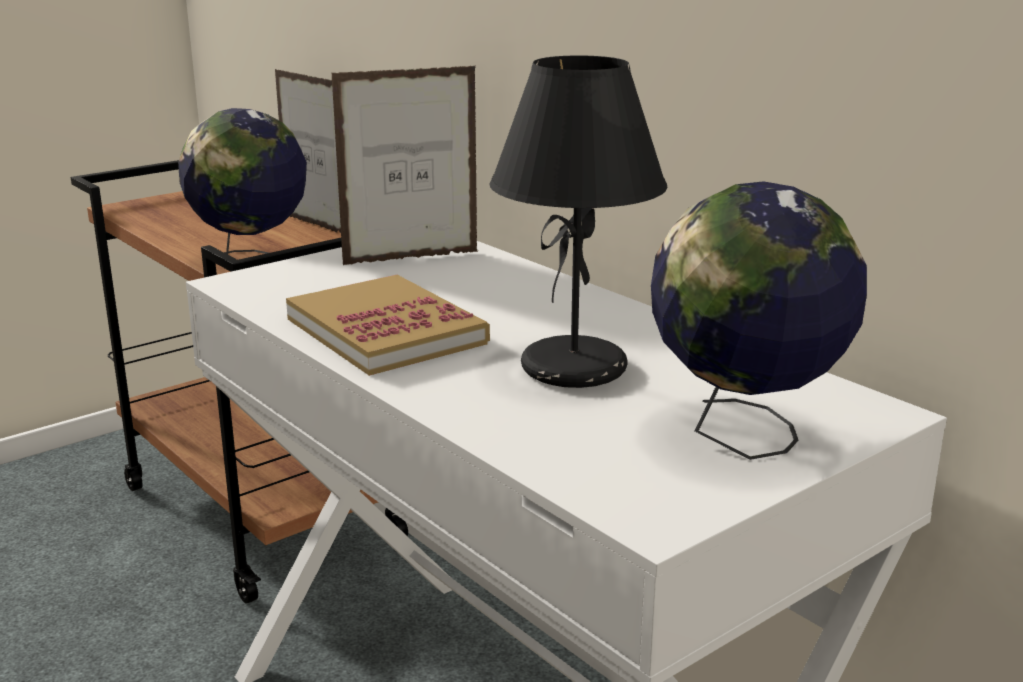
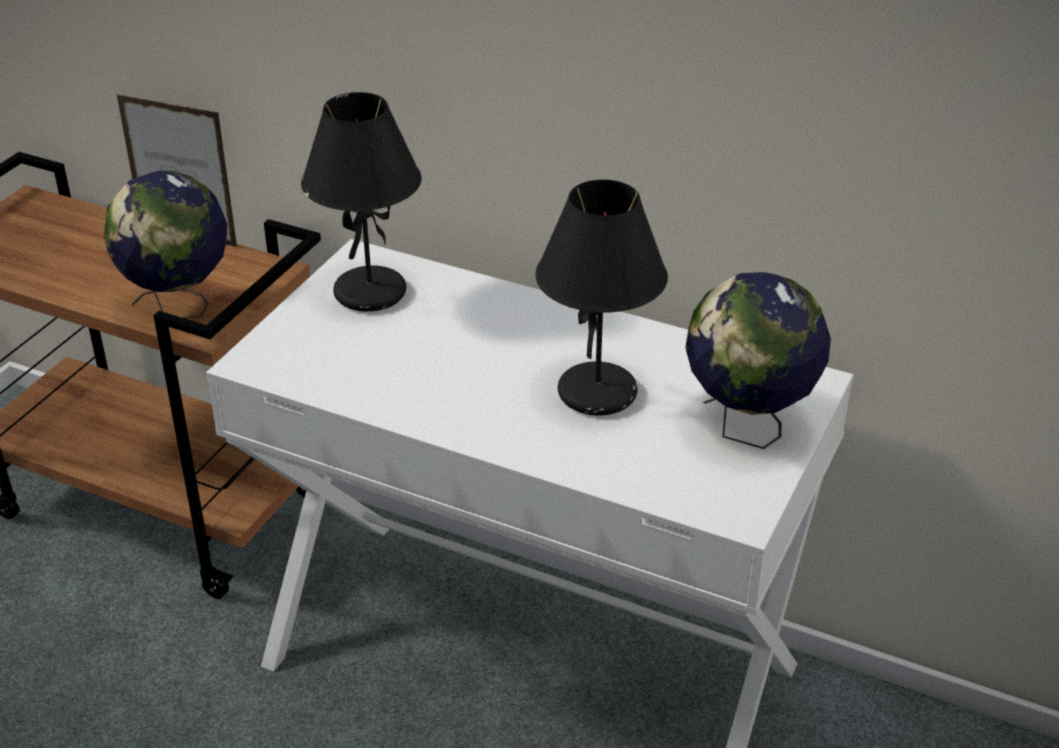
camera: 25 degrees left, 15 degrees up
book [286,275,490,376] -> none
picture frame [332,66,478,265] -> black table lamp [301,92,422,311]

